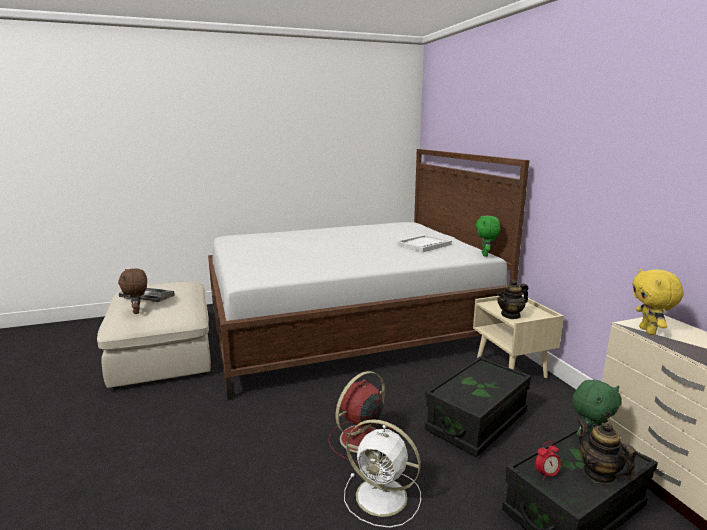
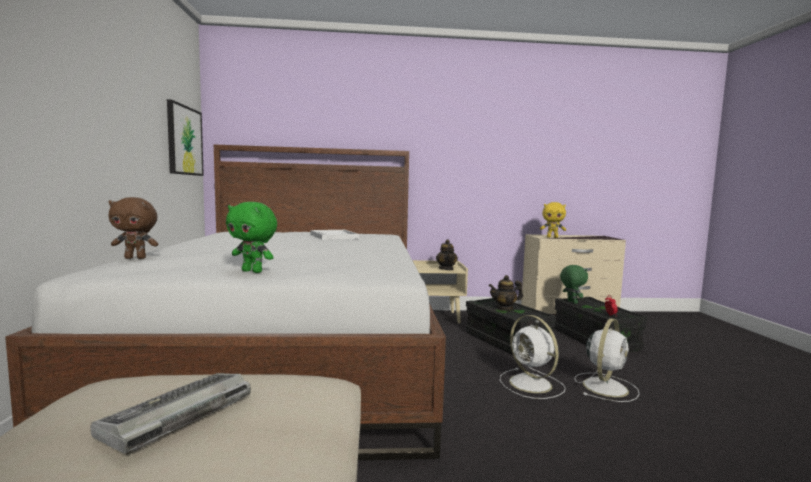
camera: 75 degrees left, 10 degrees down
brown plush toy [118,268,147,314] -> brown plush toy moved to [108,197,158,259]
red fan [328,371,392,462] -> white fan [500,315,566,399]
green plush toy [475,215,500,257] -> green plush toy moved to [226,202,277,273]
teapot [578,420,636,484] -> teapot moved to [489,275,523,311]
none -> picture [167,99,204,176]

